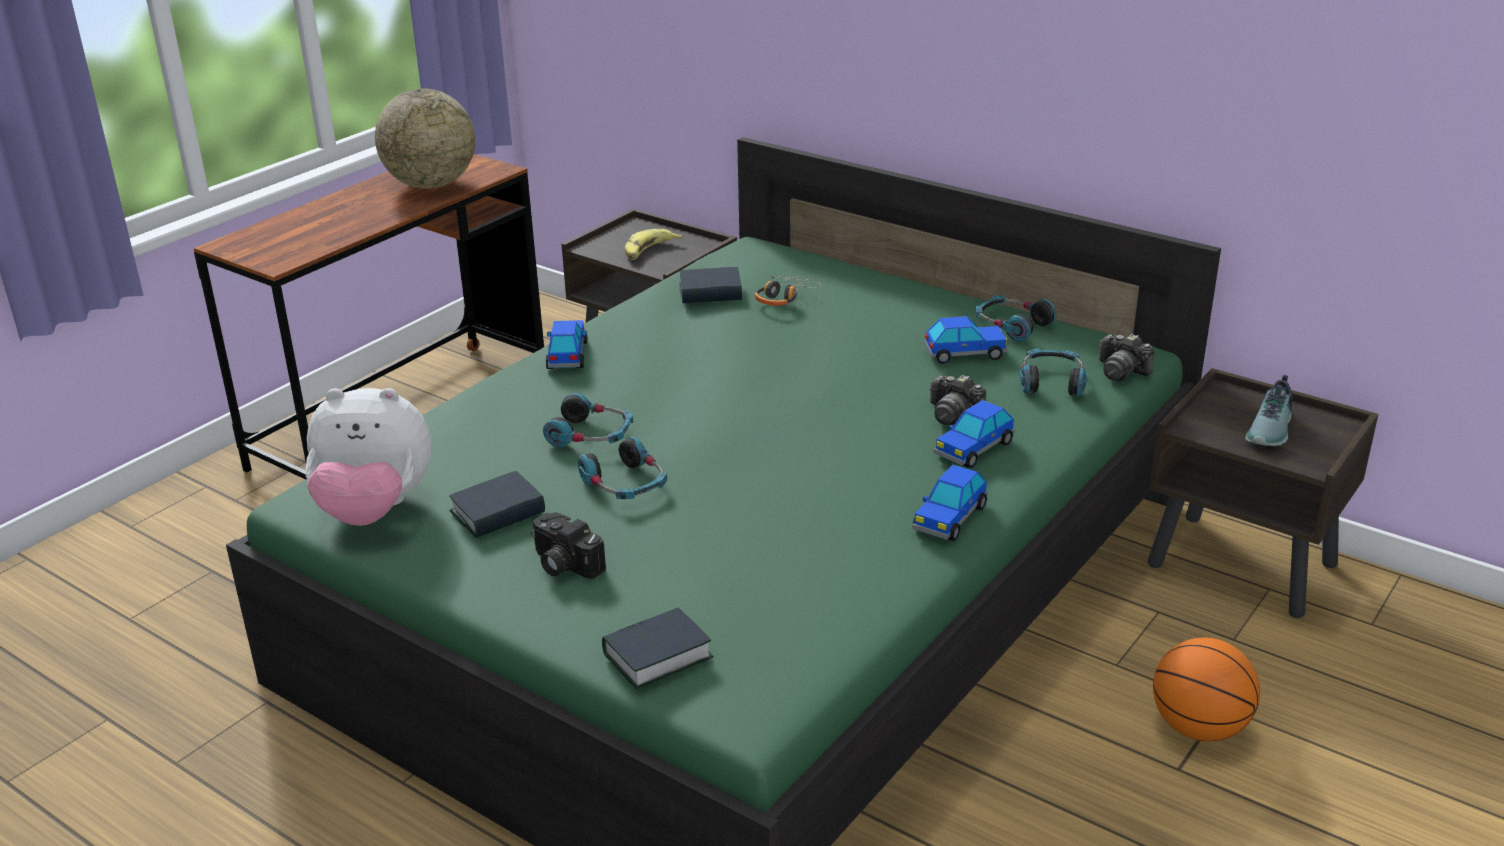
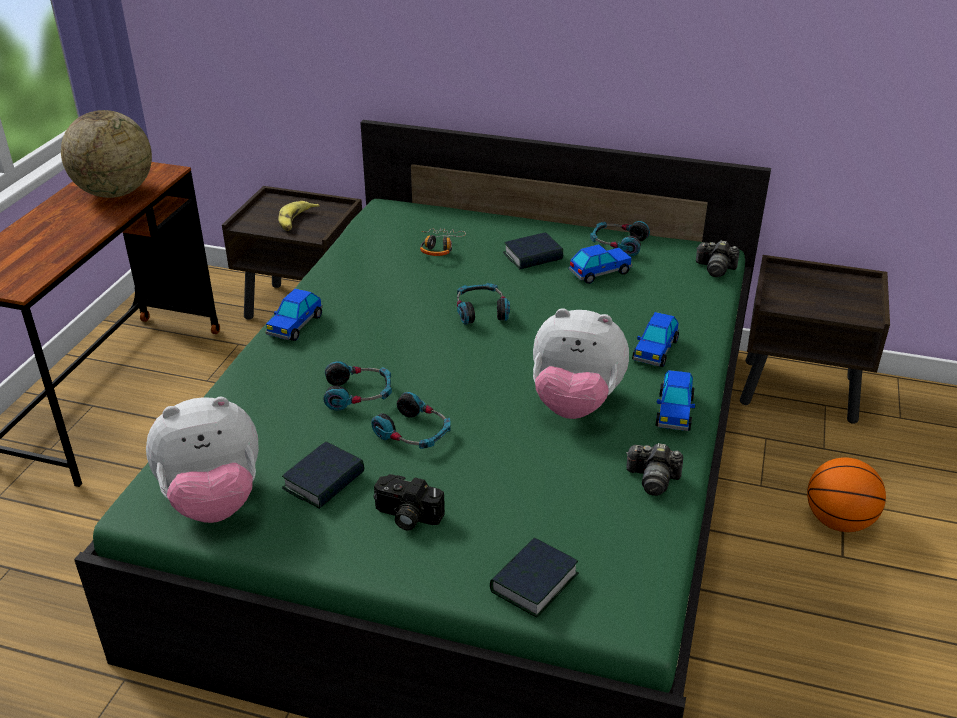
camera: 20 degrees left, 5 degrees up
toy car [546,320,587,369] -> toy car turned 135 degrees counterclockwise [265,288,323,341]
book [679,267,742,303] -> book moved to [503,232,563,270]
camera [930,375,986,425] -> camera moved to [626,443,683,496]
headphones [1019,348,1088,397] -> headphones moved to [457,283,510,325]
shoe [1245,375,1292,446] -> none
none -> plush toy [533,308,629,419]

